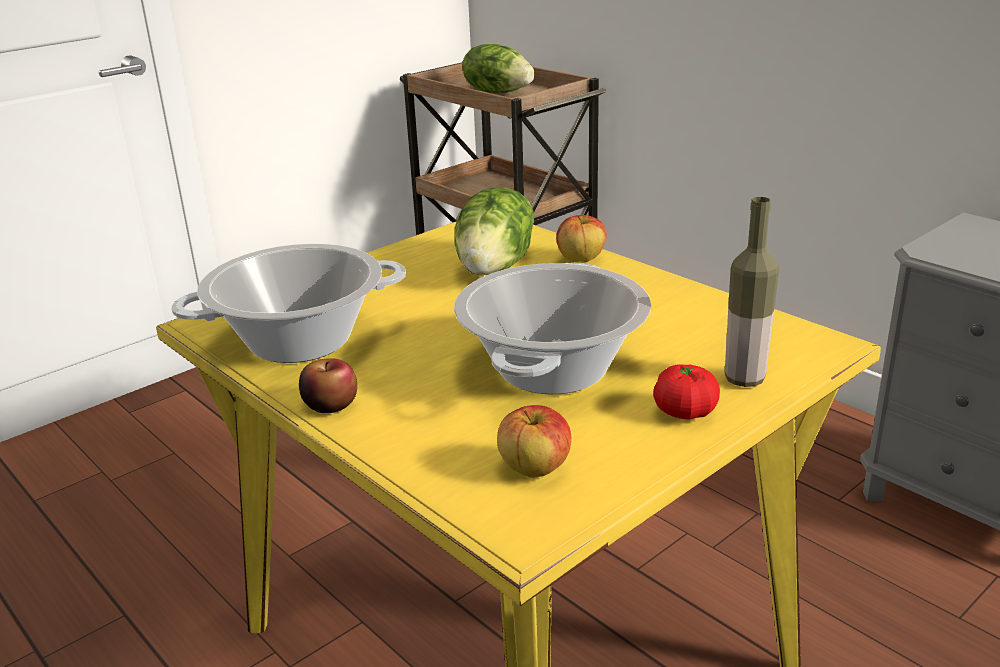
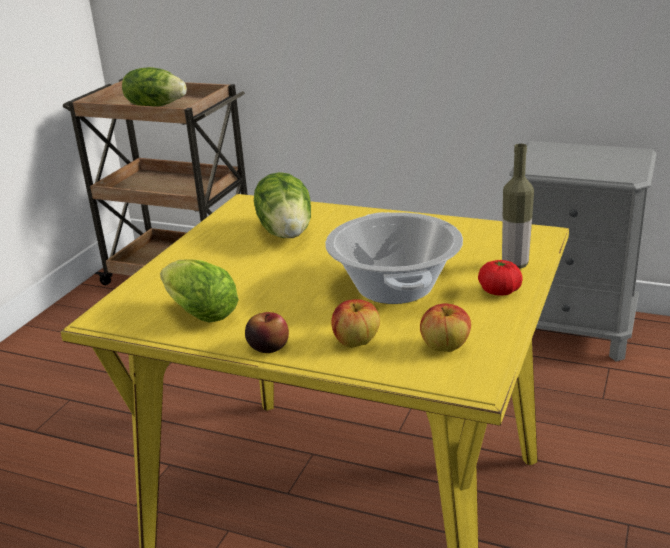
camera: 25 degrees left, 0 degrees up
cooking pot [171,244,406,363] -> lettuce [160,260,239,322]
apple [556,215,607,262] -> apple moved to [331,299,380,348]

